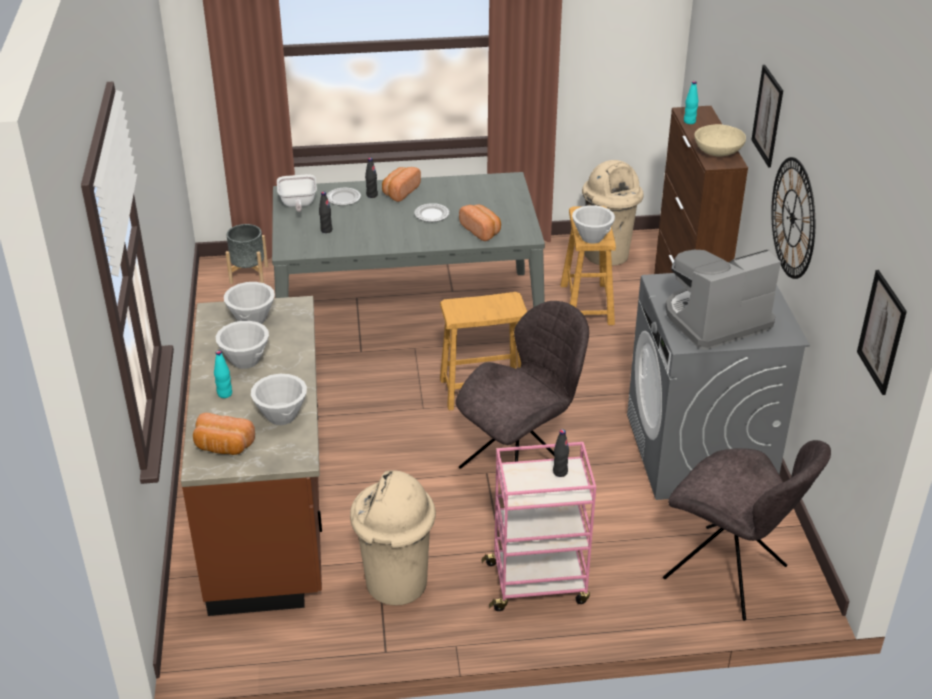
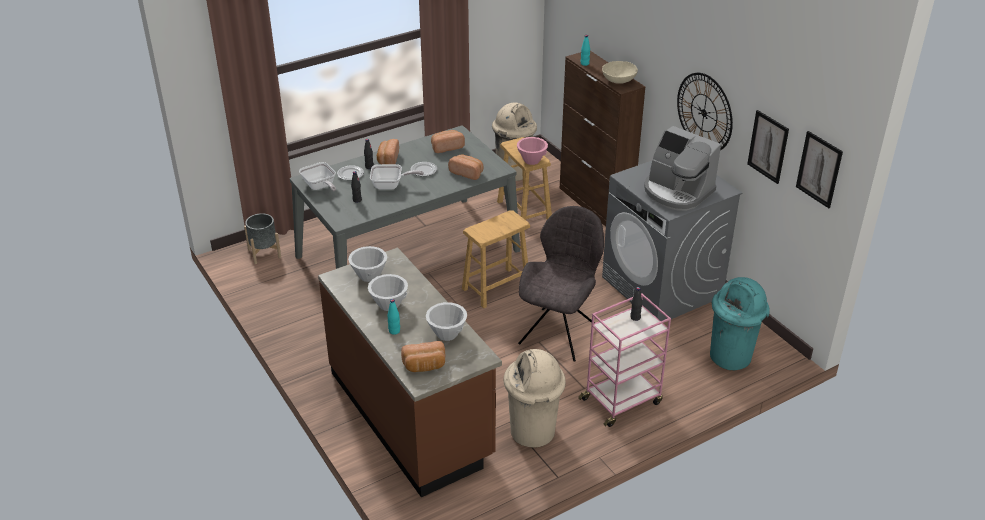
camera: 25 degrees left, 0 degrees up
white bowl [572,205,615,243] -> pink bowl [517,137,548,165]
grey chair [663,440,831,621] -> turquoise trash can [710,277,770,370]
coffee machine [665,249,781,350] -> coffee machine turned 90 degrees counterclockwise [644,126,721,211]
picture [751,65,783,167] -> picture moved to [747,110,789,184]
none -> frying pan [370,164,424,190]
none -> bread [431,130,465,153]

